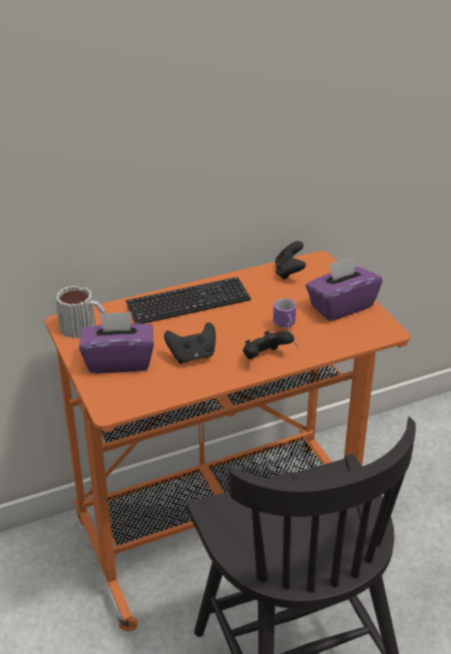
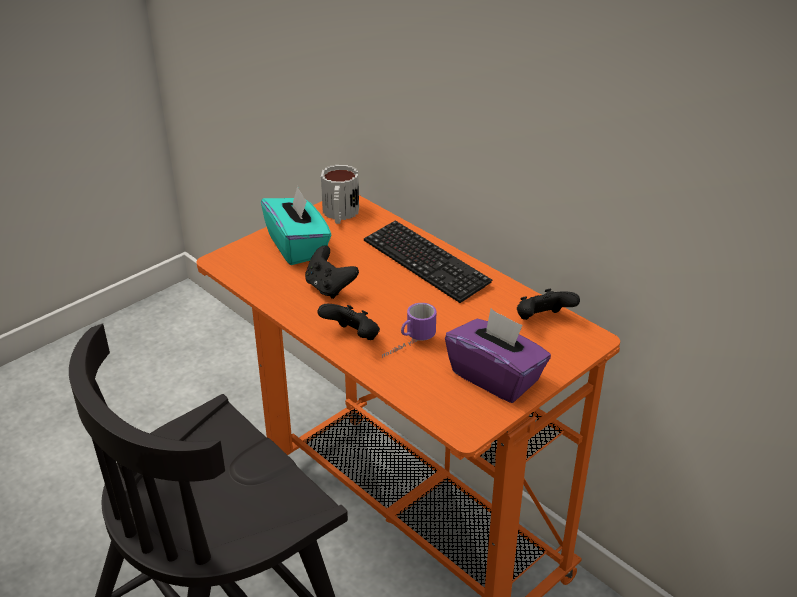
camera: 70 degrees right, 0 degrees up
purple tissue box [79,312,154,374] -> turquoise tissue box [261,186,331,265]

